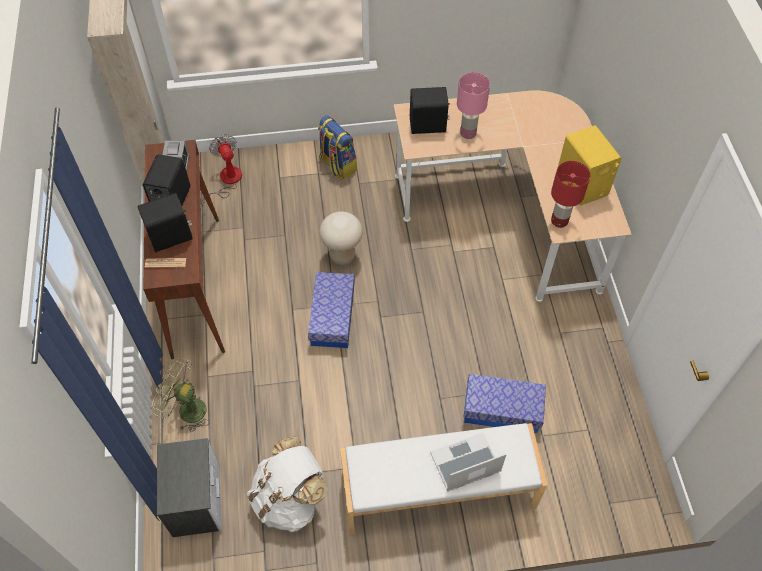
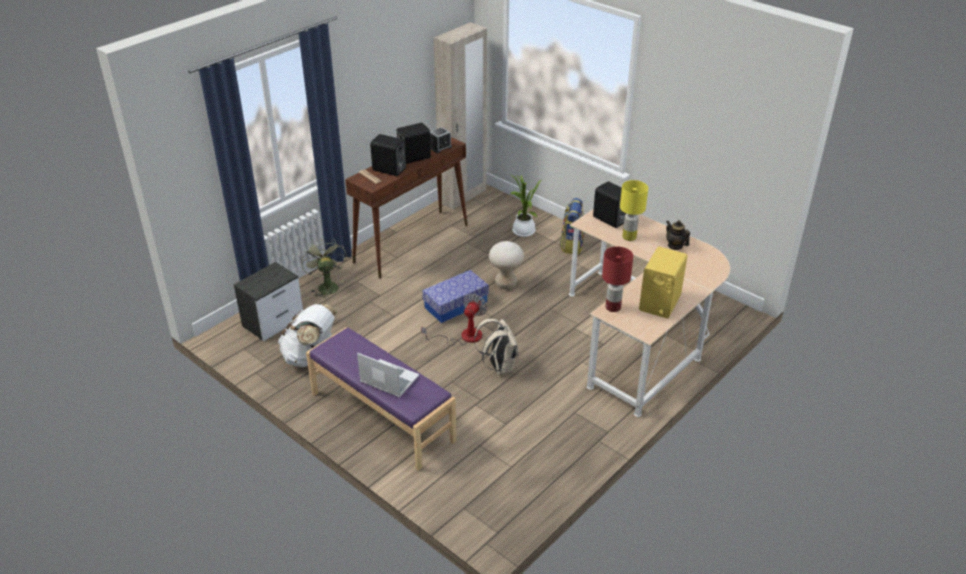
camera: 50 degrees right, 20 degrees down
fan [201,134,242,207] -> fan moved to [421,294,487,346]
white bench [340,423,548,535] -> purple bench [306,327,457,471]
pink table lamp [457,72,490,139] -> yellow table lamp [620,180,648,241]
storage box [464,374,546,433] -> none
none -> beige backpack [474,319,519,375]
none -> potted plant [510,175,542,237]
none -> teapot [666,220,690,250]

